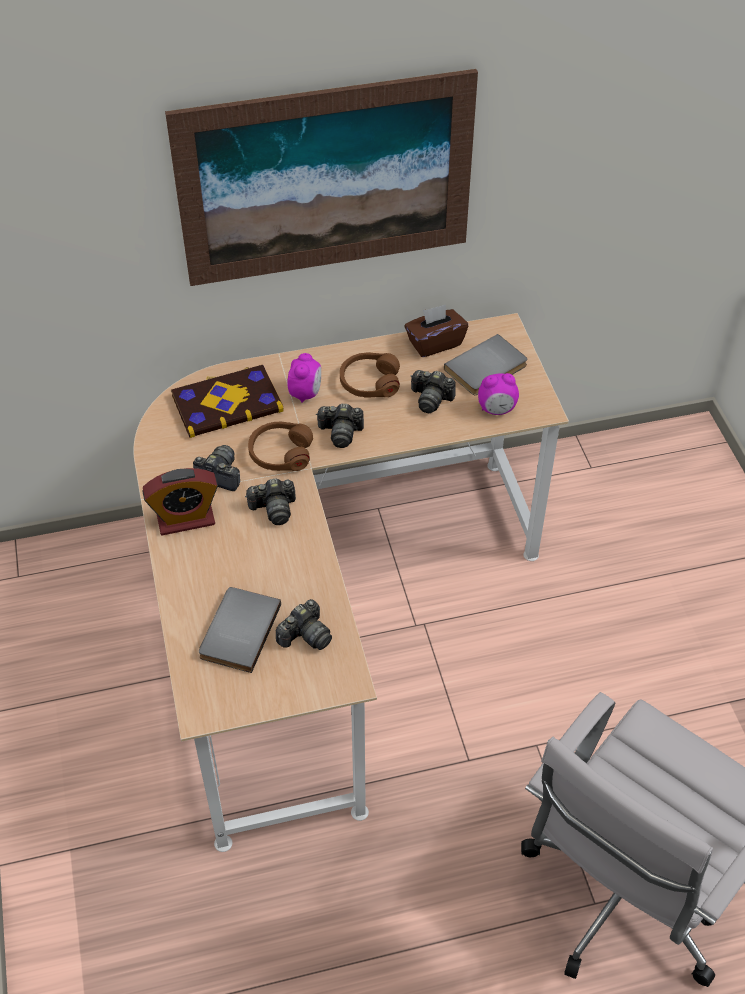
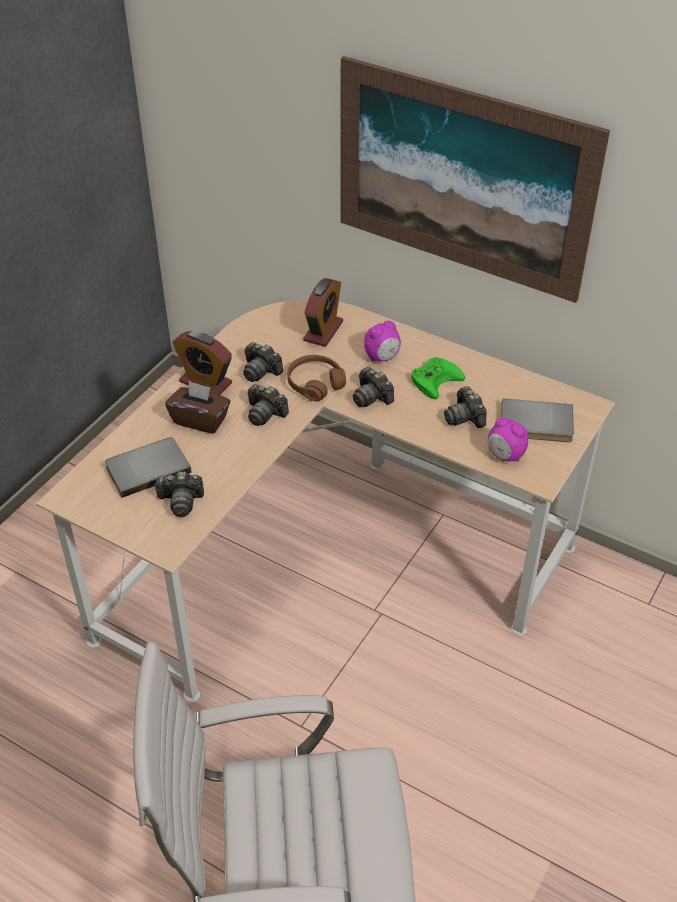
camera: 45 degrees right, 5 degrees down
book [171,365,284,438] -> alarm clock [303,278,343,347]
camera [193,445,240,491] -> camera turned 150 degrees clockwise [243,342,283,382]
brown headphones [340,352,400,398] -> green game controller [411,357,465,399]
brown tissue box [405,304,468,357] -> brown tissue box moved to [165,381,230,434]

